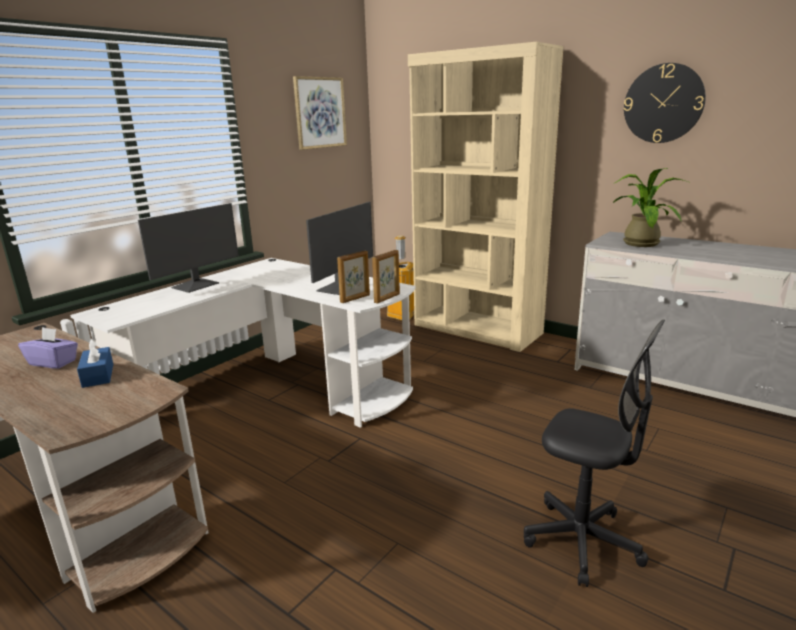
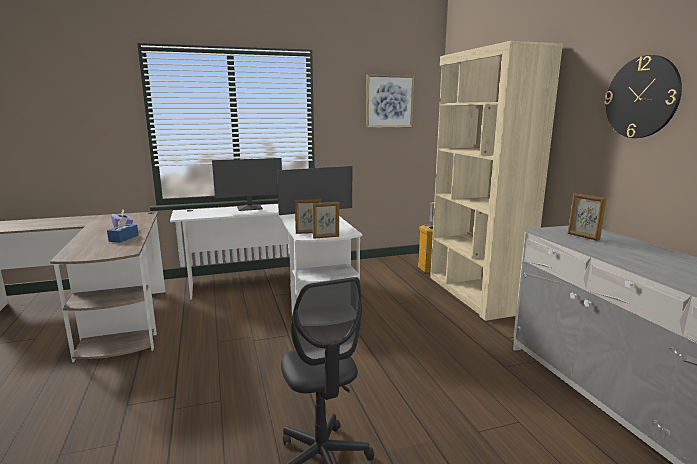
camera: 35 degrees right, 5 degrees down
potted plant [613,168,691,247] -> picture frame [568,193,607,241]

